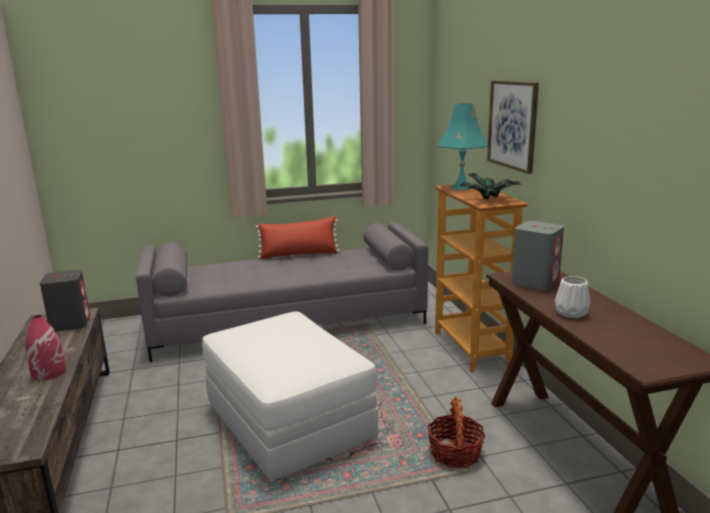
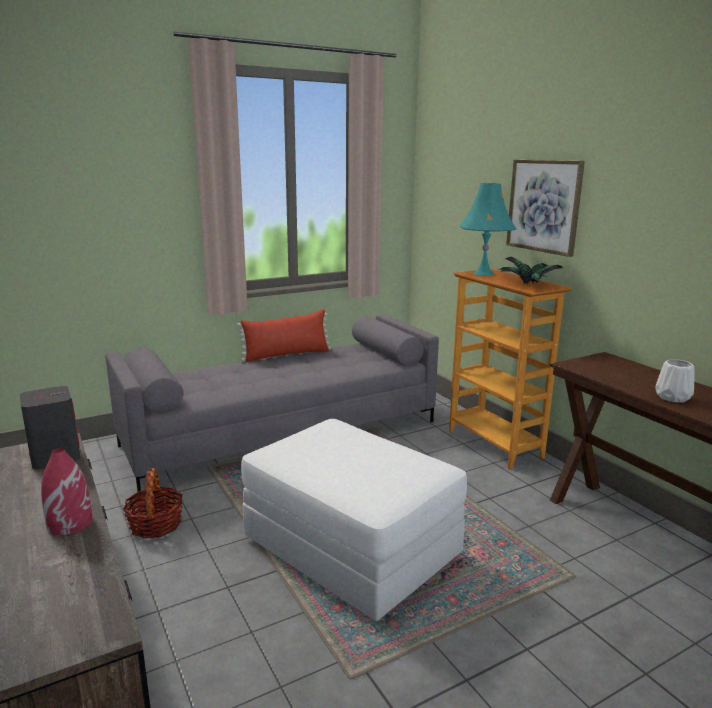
camera: 15 degrees left, 0 degrees up
basket [428,397,485,468] -> basket moved to [123,468,183,539]
grey speaker [512,221,564,290] -> none

